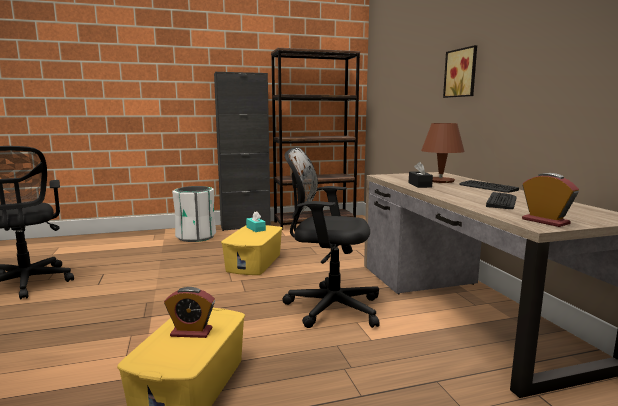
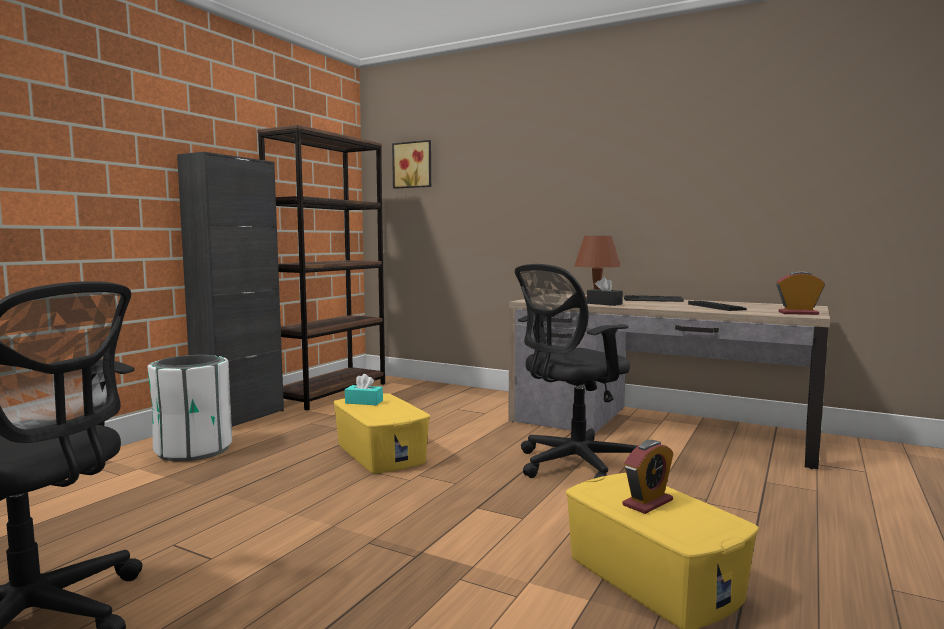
camera: 45 degrees left, 5 degrees down
picture [443,45,477,98] -> picture moved to [392,140,431,189]

